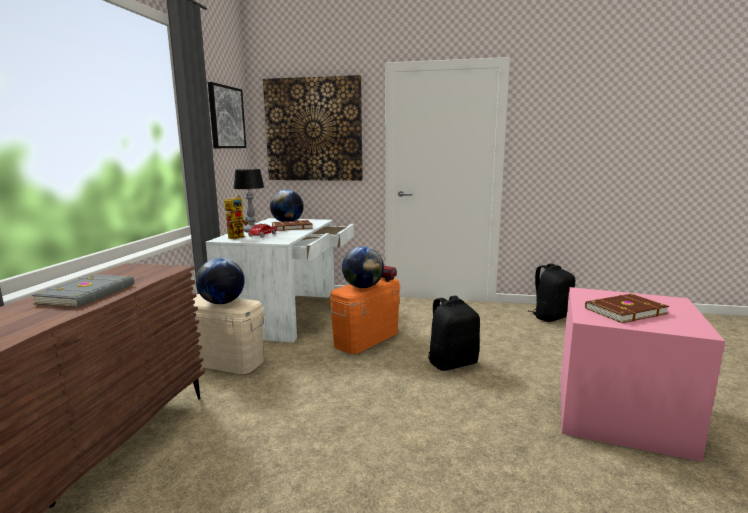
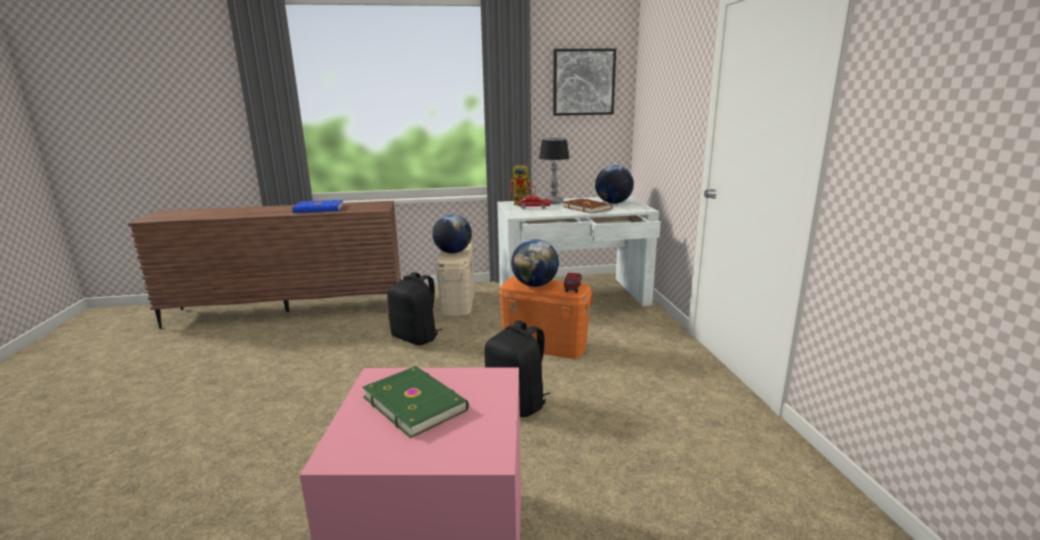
camera: 70 degrees right, 5 degrees up
grey book [32,274,134,308] -> blue book [292,200,344,213]
picture [263,75,363,181] -> none
black backpack [530,263,575,322] -> black backpack moved to [387,272,443,345]
brown book [585,294,669,323] -> green book [362,366,469,438]

